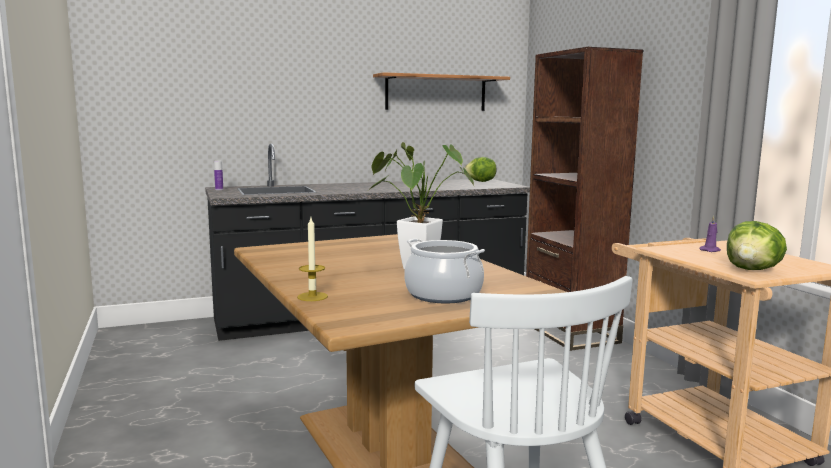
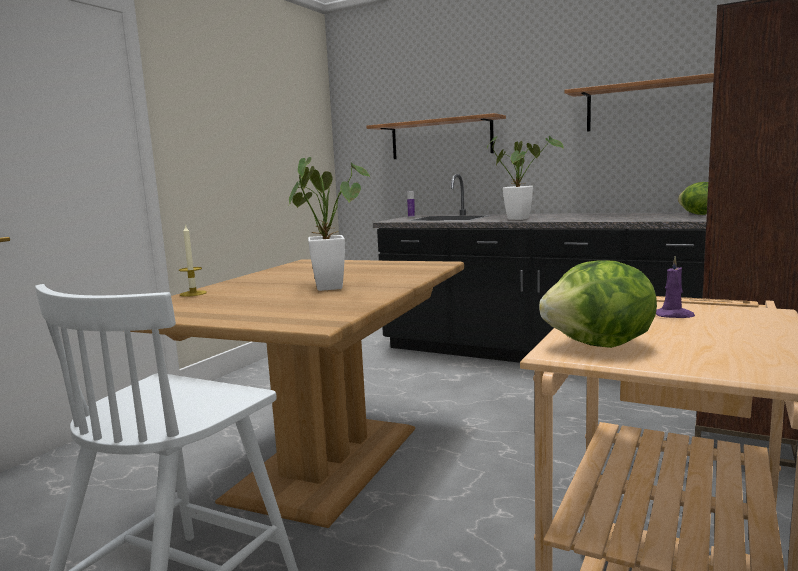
camera: 50 degrees right, 0 degrees up
cooking pot [404,239,485,303] -> none
none -> shelf [366,113,506,159]
none -> potted plant [487,136,564,220]

